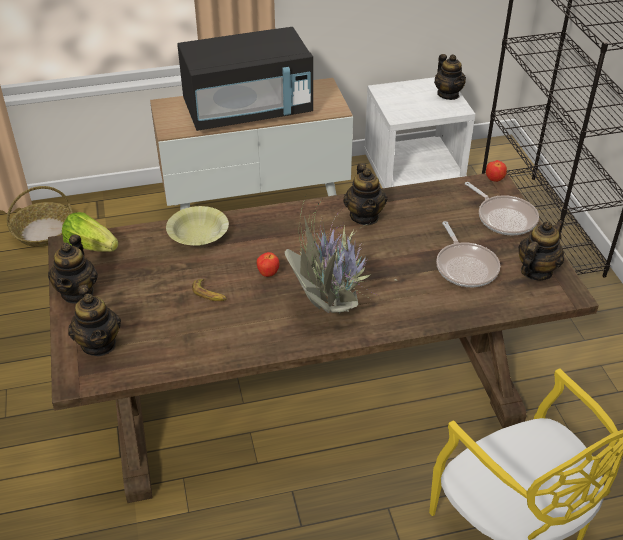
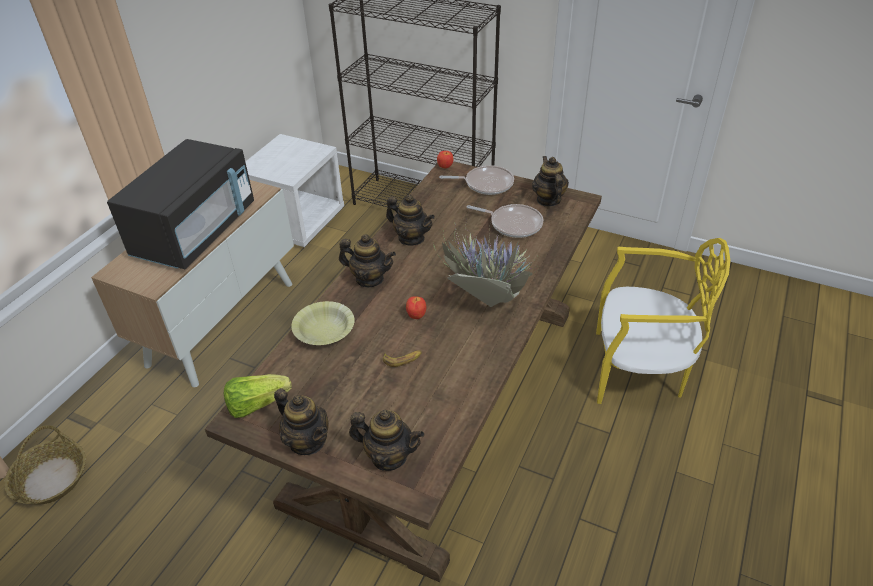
camera: 50 degrees left, 0 degrees up
teapot [434,54,466,100] -> teapot moved to [339,234,396,287]

